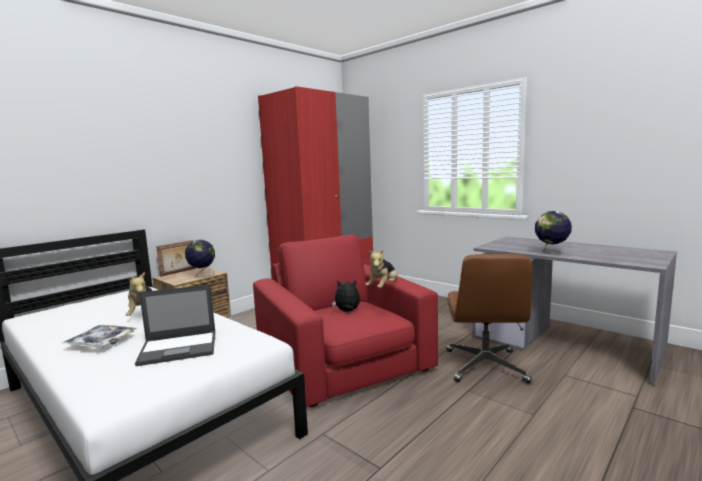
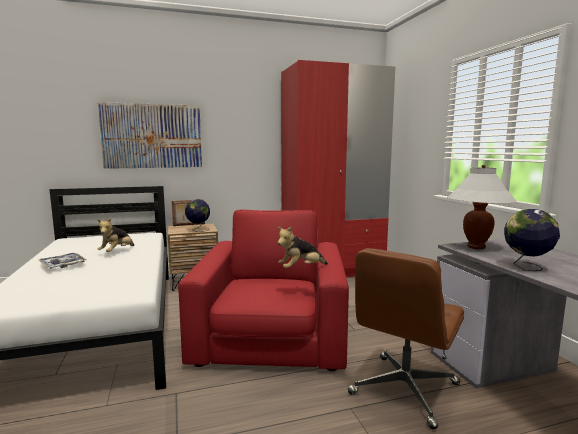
camera: 30 degrees right, 0 degrees up
laptop [135,285,215,366] -> none
plush toy [332,280,360,312] -> none
none -> picture [98,102,202,169]
none -> white table lamp [447,165,517,250]

